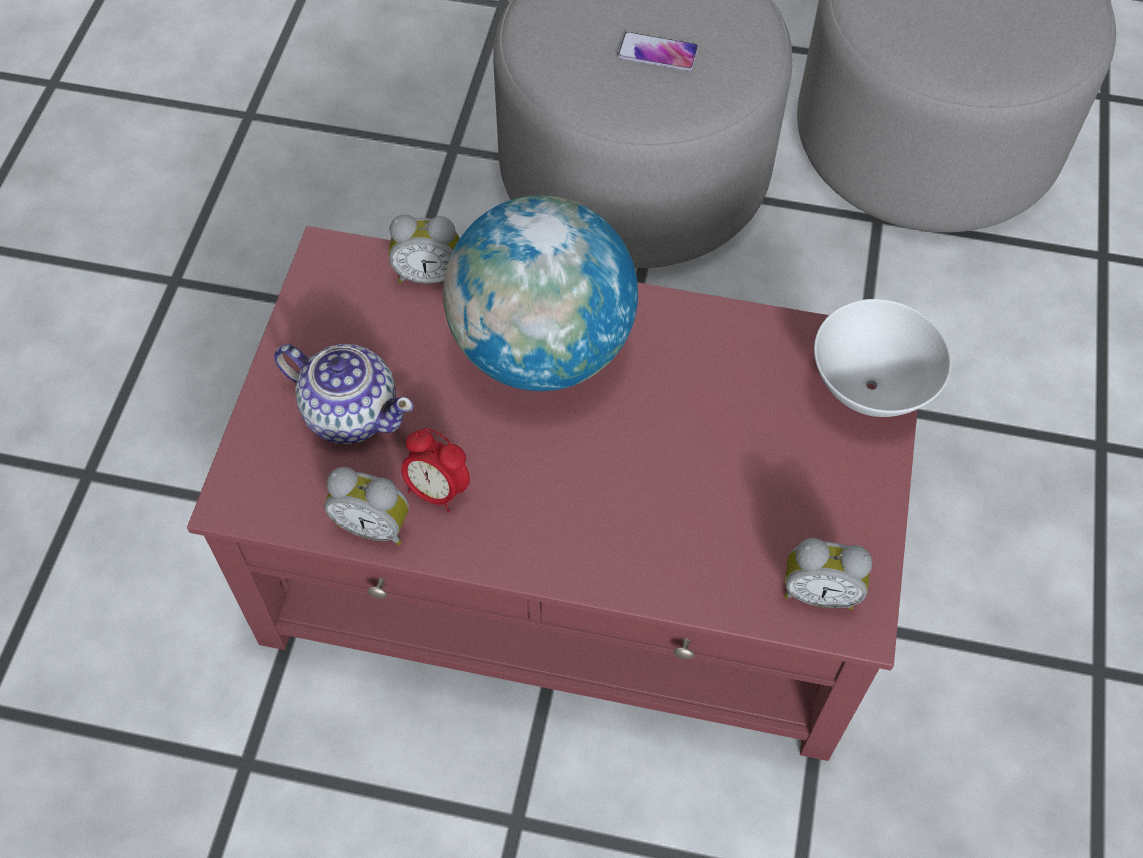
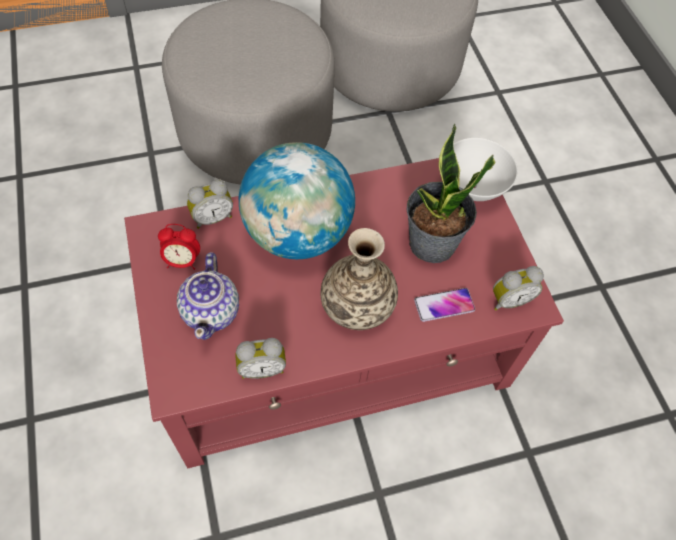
camera: 30 degrees left, 0 degrees up
teapot [274,344,414,444] -> teapot turned 90 degrees clockwise [177,252,239,340]
alarm clock [401,428,470,513] -> alarm clock moved to [158,224,200,270]
phone [617,32,698,71] -> phone moved to [414,288,475,322]
none -> vase [321,228,398,330]
none -> potted plant [407,124,496,263]

